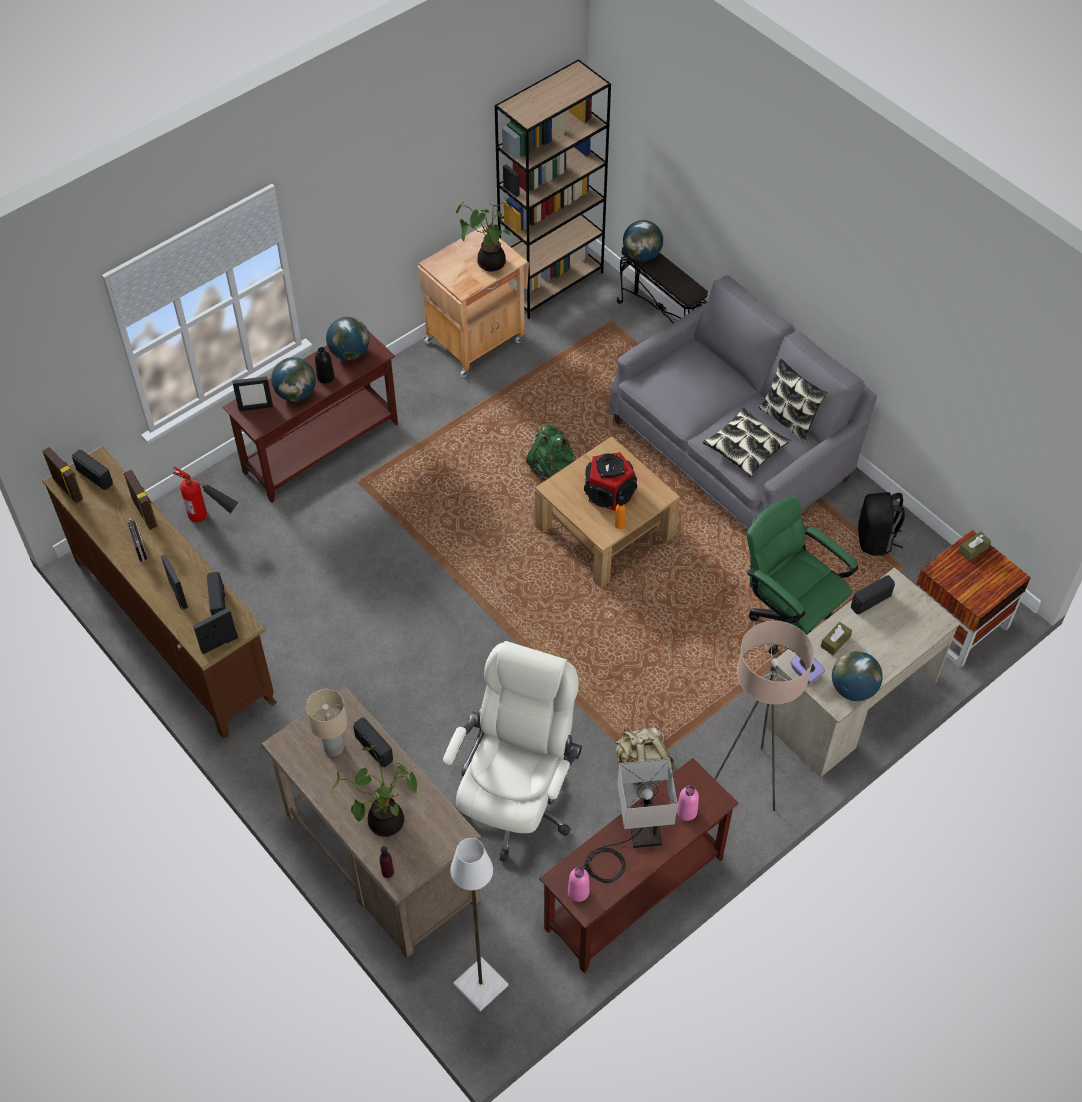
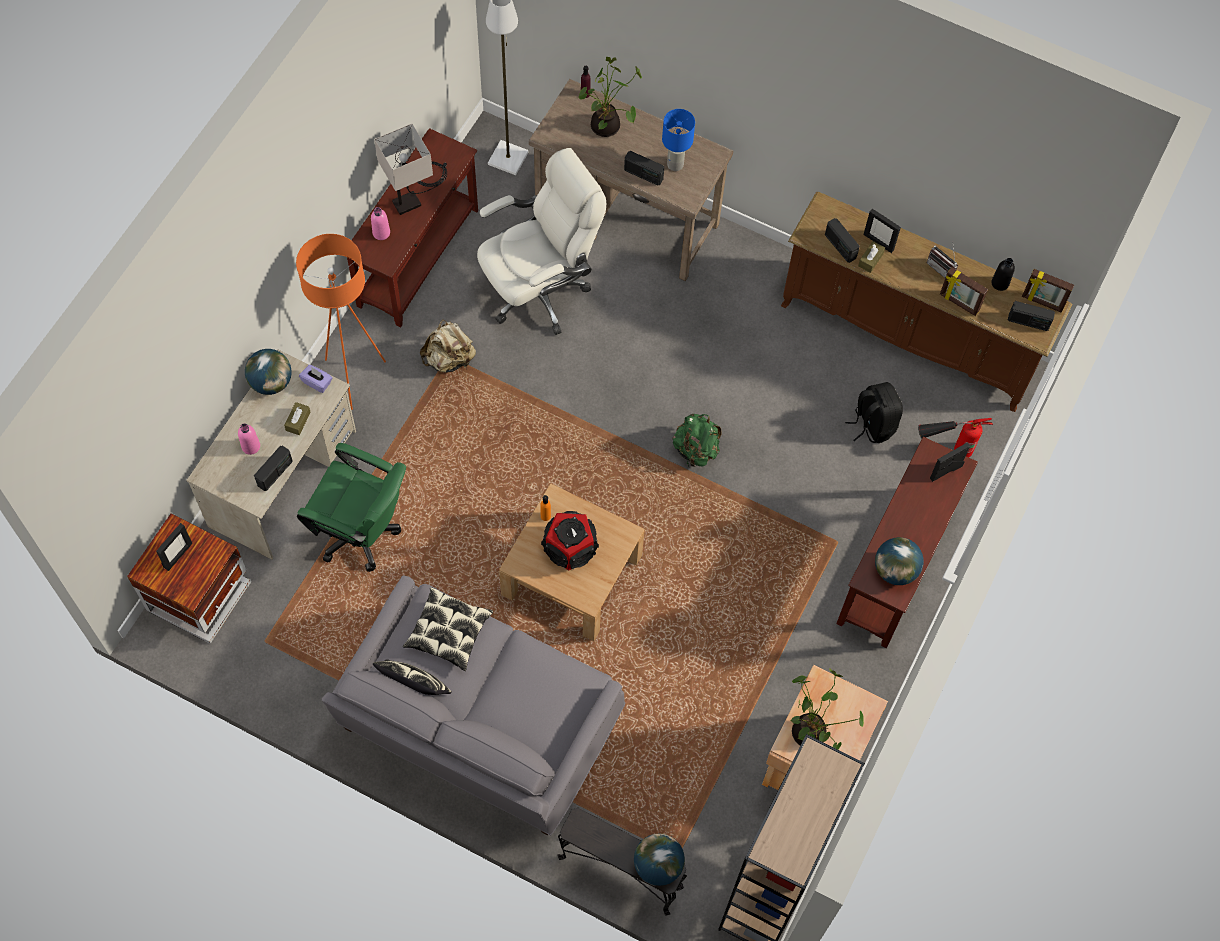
camera: 155 degrees right, 10 degrees up
picture frame [193,608,238,654] -> picture frame moved to [156,523,192,571]
globe [271,357,316,402] -> none
beige table lamp [306,689,347,757] -> blue table lamp [662,109,695,171]
black bottle [315,347,334,384] -> black bottle moved to [991,258,1015,291]
white office chair [443,641,582,862] -> white office chair turned 120 degrees counterclockwise [477,148,606,335]
green backpack [526,425,575,481] -> green backpack moved to [672,414,722,467]
pink bottle [568,867,589,902] -> pink bottle moved to [238,423,260,455]
beige floor lamp [714,621,814,811] -> orange floor lamp [296,234,386,410]
black backpack [858,492,905,556] -> black backpack moved to [845,382,903,443]
brown tissue box [958,532,991,561] -> brown tissue box moved to [858,241,885,273]

